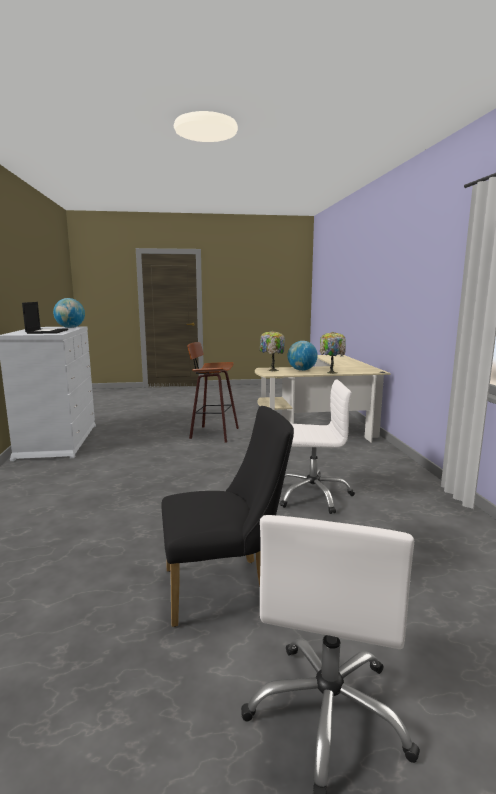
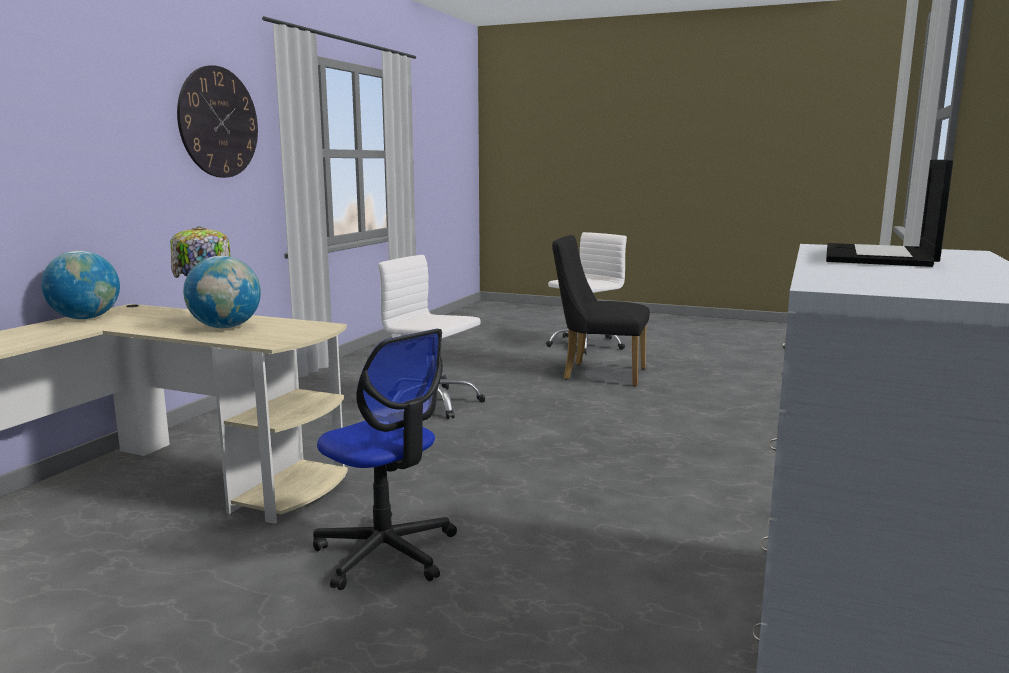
camera: 150 degrees left, 0 degrees up
globe [53,298,85,328] -> globe moved to [41,251,120,319]
stool [187,342,239,443] -> office chair [313,329,457,590]
table lamp [259,331,285,371] -> none
none -> wall clock [177,65,258,178]

